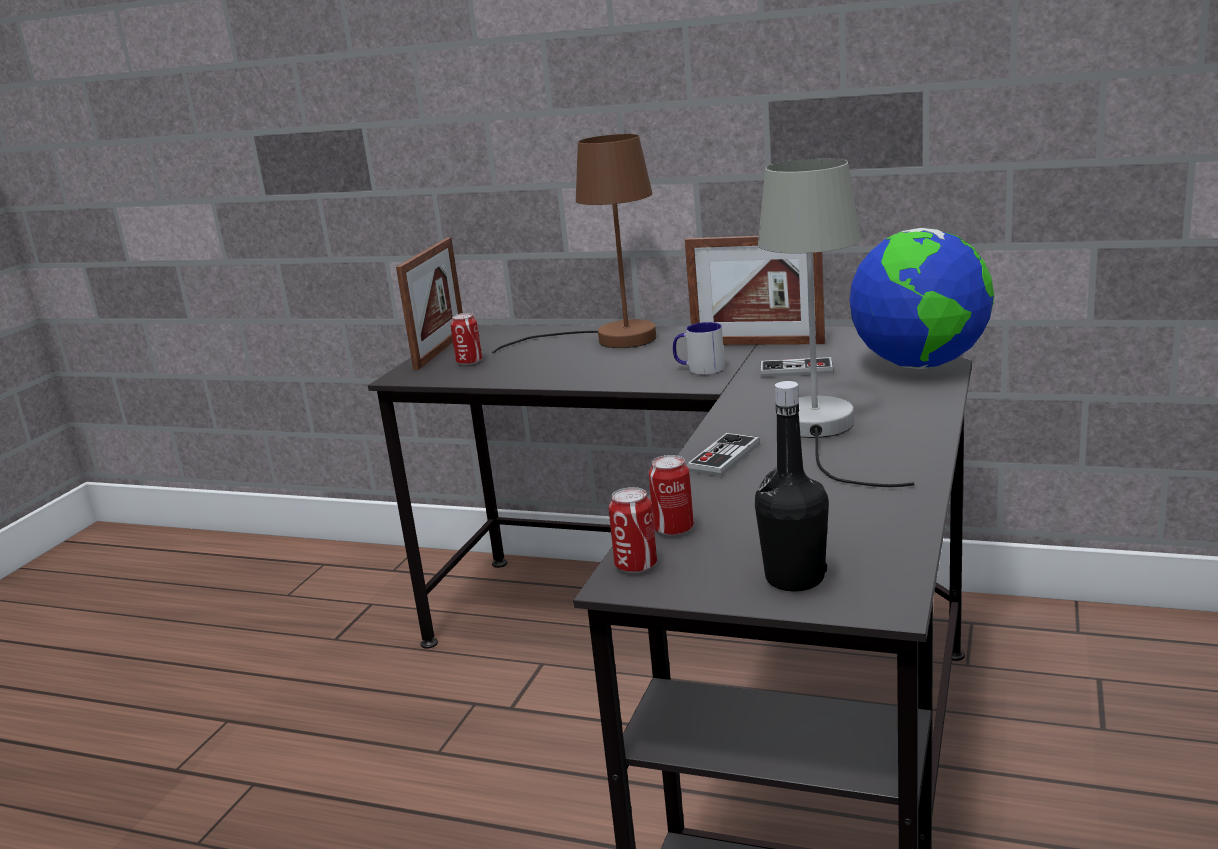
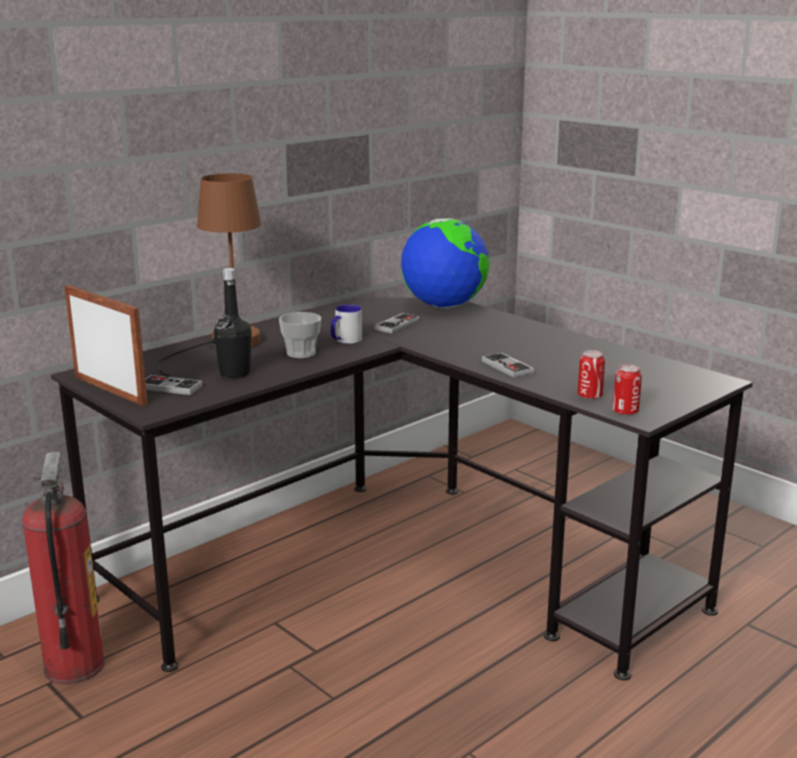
camera: 65 degrees left, 0 degrees up
can [451,313,482,365] -> game controller [145,375,203,395]
picture frame [685,236,825,345] -> none
black bottle [755,381,829,592] -> black bottle moved to [214,268,252,378]
grey table lamp [758,158,914,487] -> none
none -> fire extinguisher [22,452,105,684]
none -> cup [279,312,321,358]

